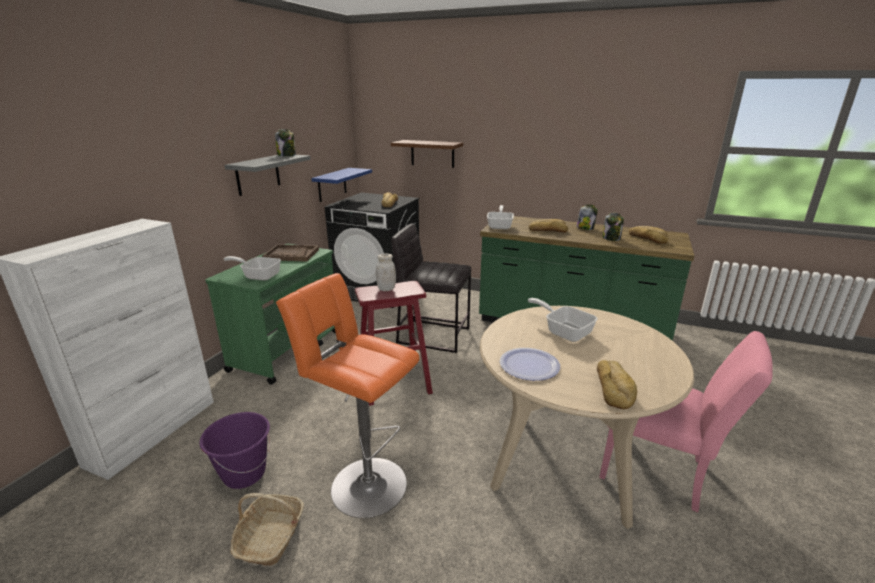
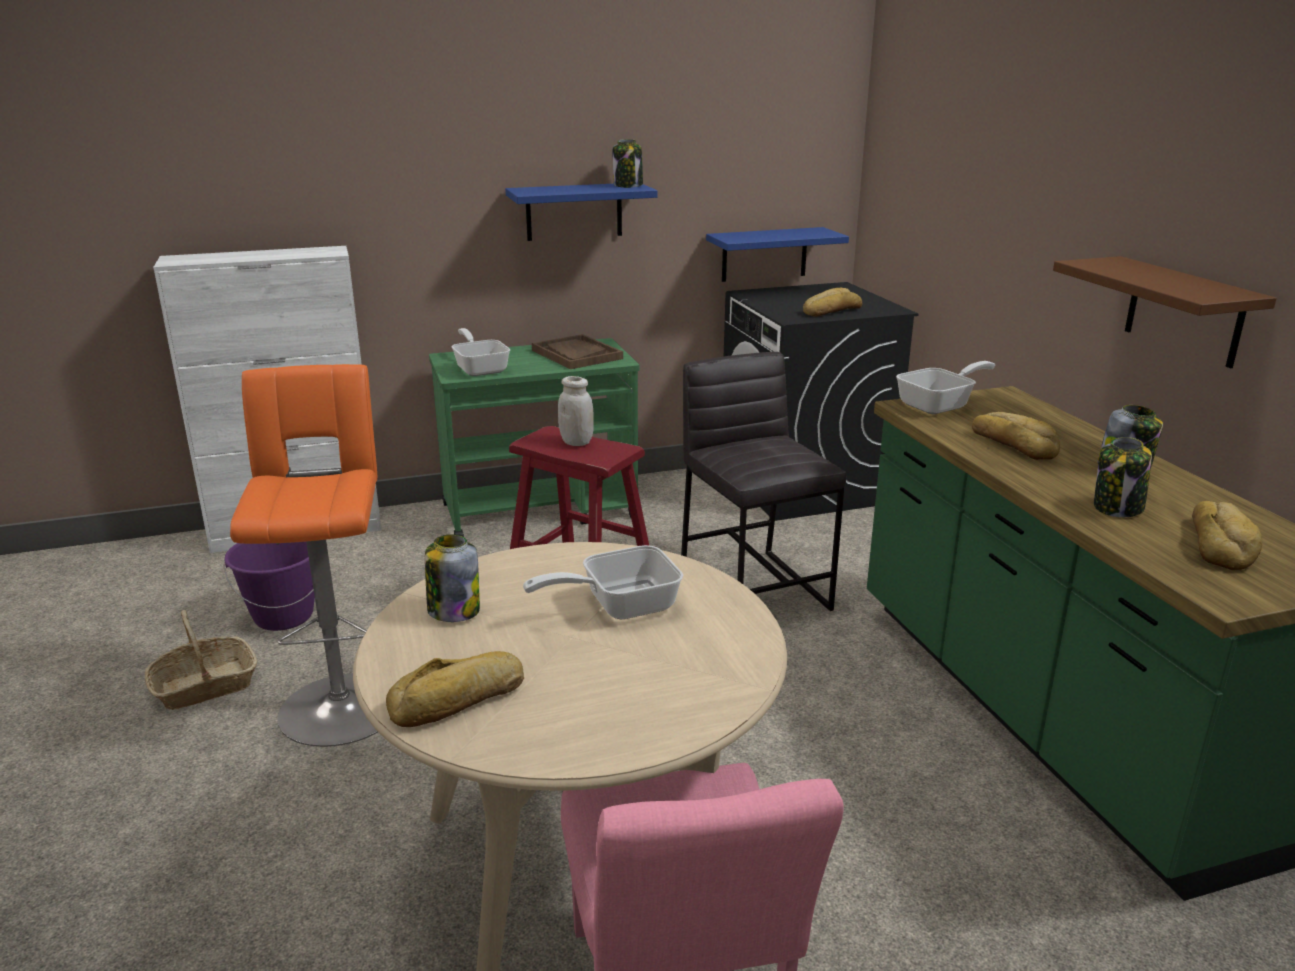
camera: 50 degrees right, 0 degrees up
grey shelf [225,155,311,196] -> blue shelf [505,184,657,241]
brown shelf [391,140,463,168] -> brown shelf moved to [1053,256,1277,368]
plate [500,348,560,381] -> jar [425,535,480,622]
frying pan [528,298,598,342] -> frying pan turned 120 degrees counterclockwise [523,545,683,619]

